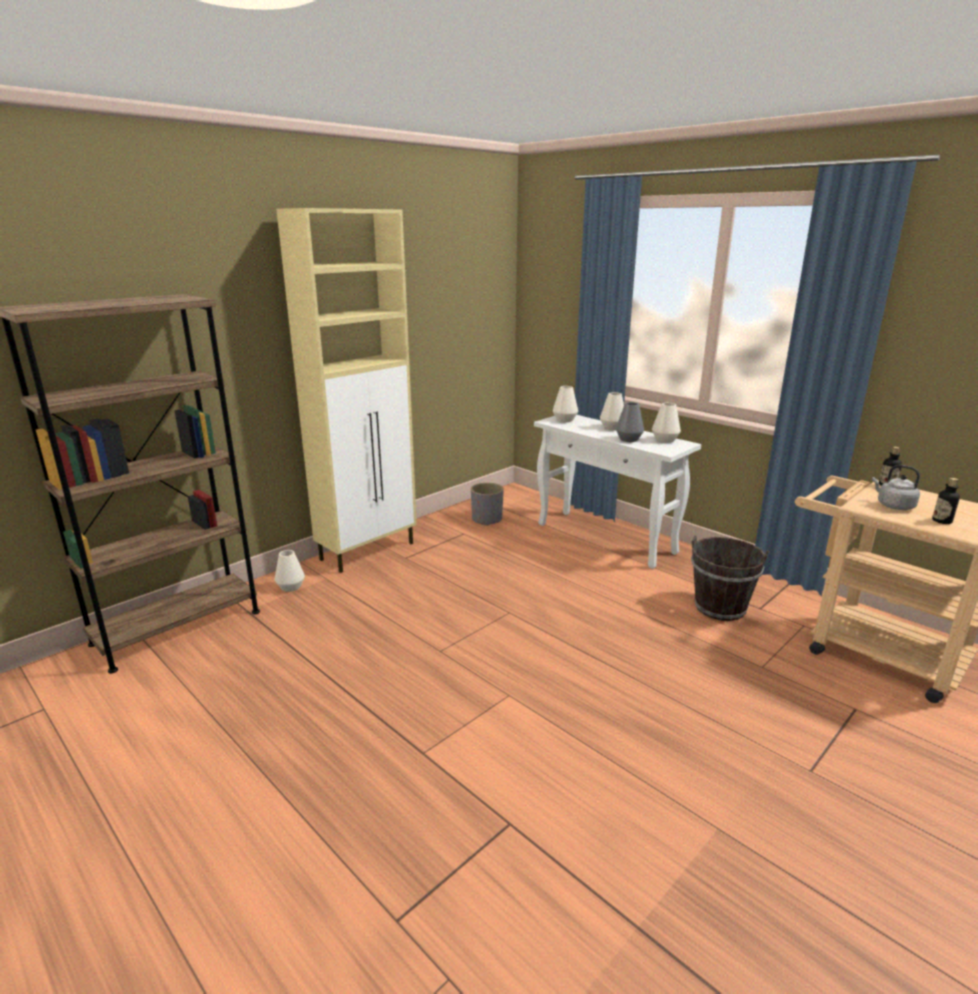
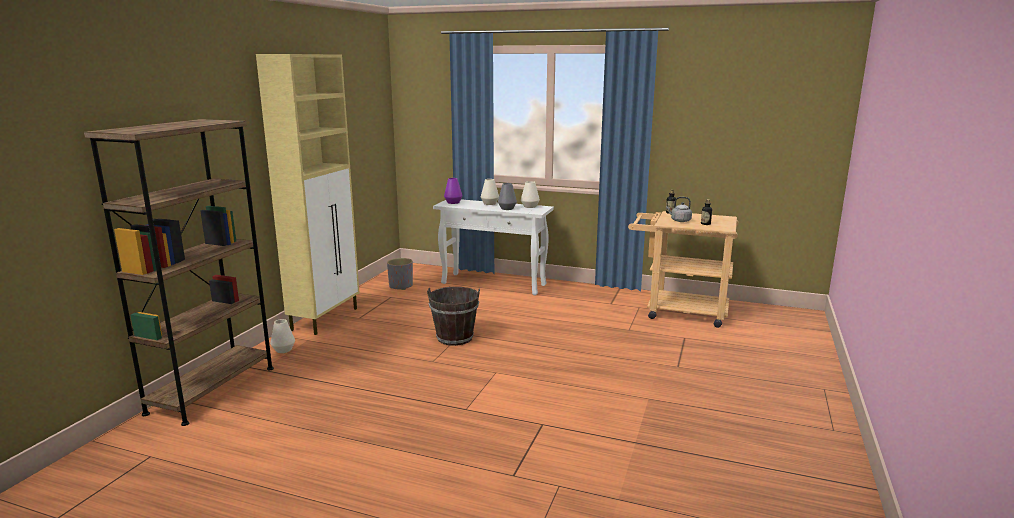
camera: 25 degrees left, 5 degrees down
white vase [553,386,578,422] -> purple vase [444,178,463,204]
brown bucket [691,535,769,621] -> brown bucket moved to [427,287,480,346]

